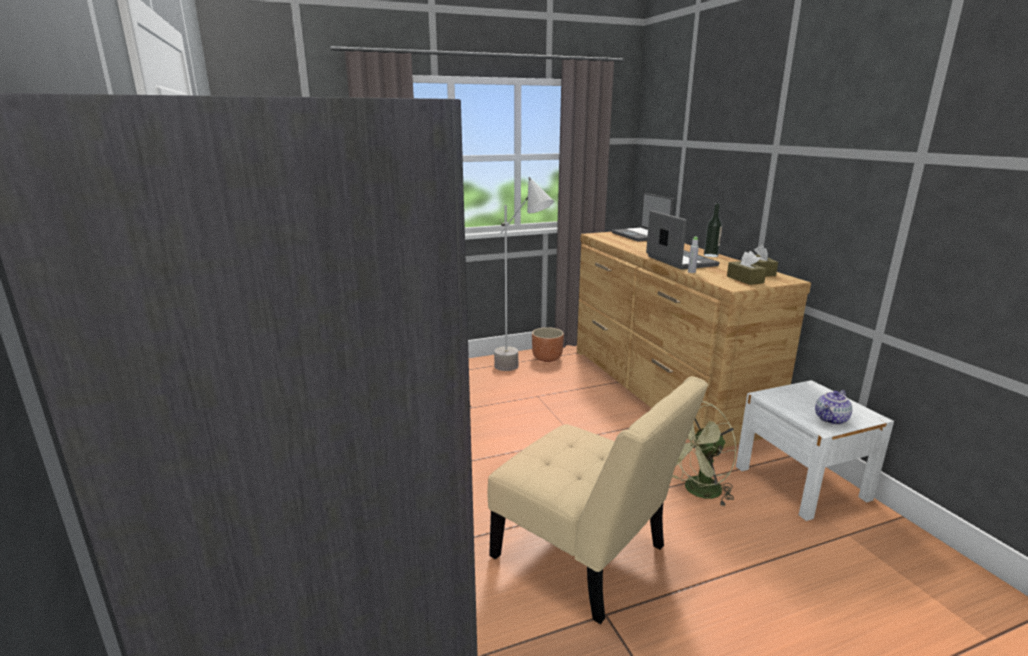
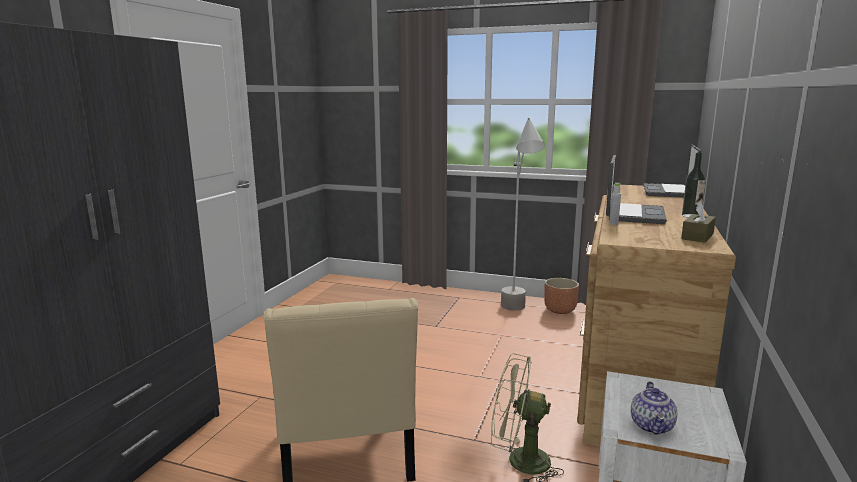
camera: 40 degrees right, 5 degrees down
brown tissue box [727,251,766,285] -> none
teapot [815,390,852,425] -> teapot turned 75 degrees counterclockwise [631,381,677,435]

